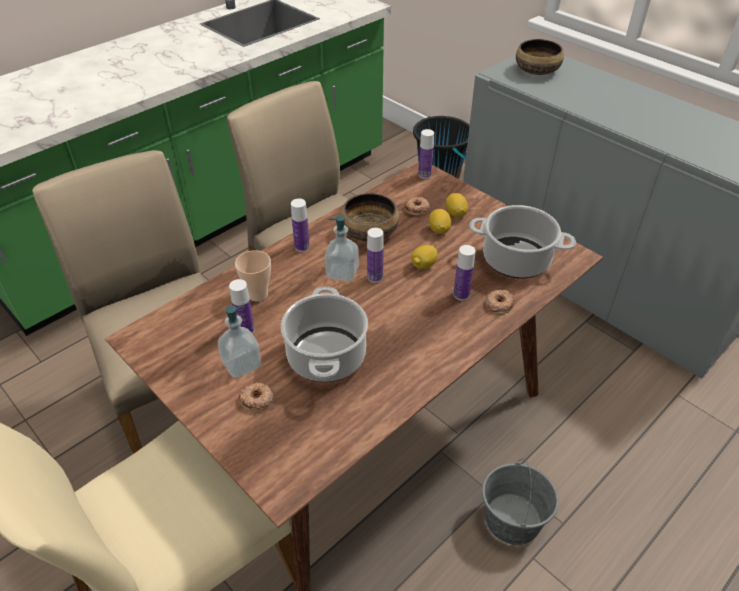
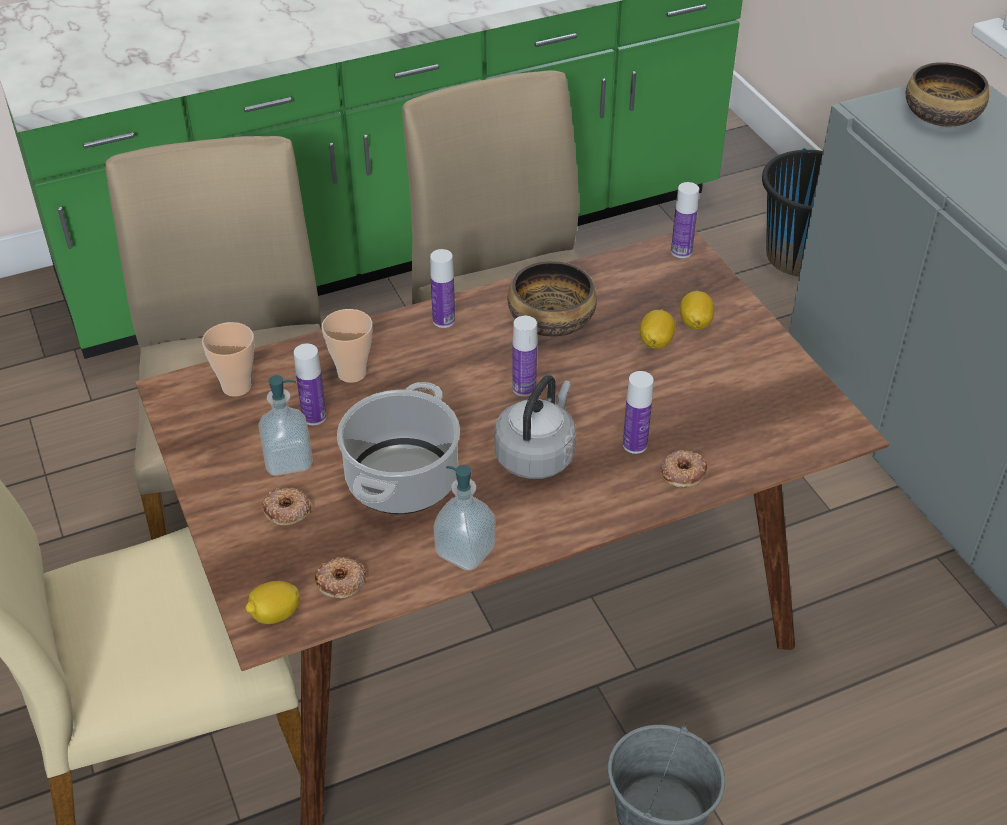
camera: 20 degrees right, 0 degrees up
soap dispenser [325,215,359,281] -> soap dispenser moved to [433,465,496,571]
donut [405,197,430,215] -> donut moved to [315,557,366,598]
lemon [411,245,438,269] -> lemon moved to [245,581,300,624]
cooking pot [469,205,576,278] -> none
none -> cup [202,322,254,397]
none -> grey kettle [494,375,576,479]

